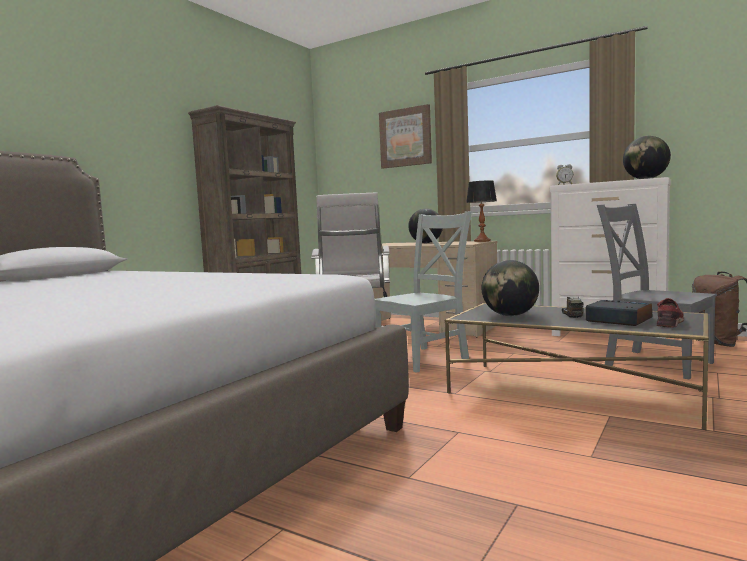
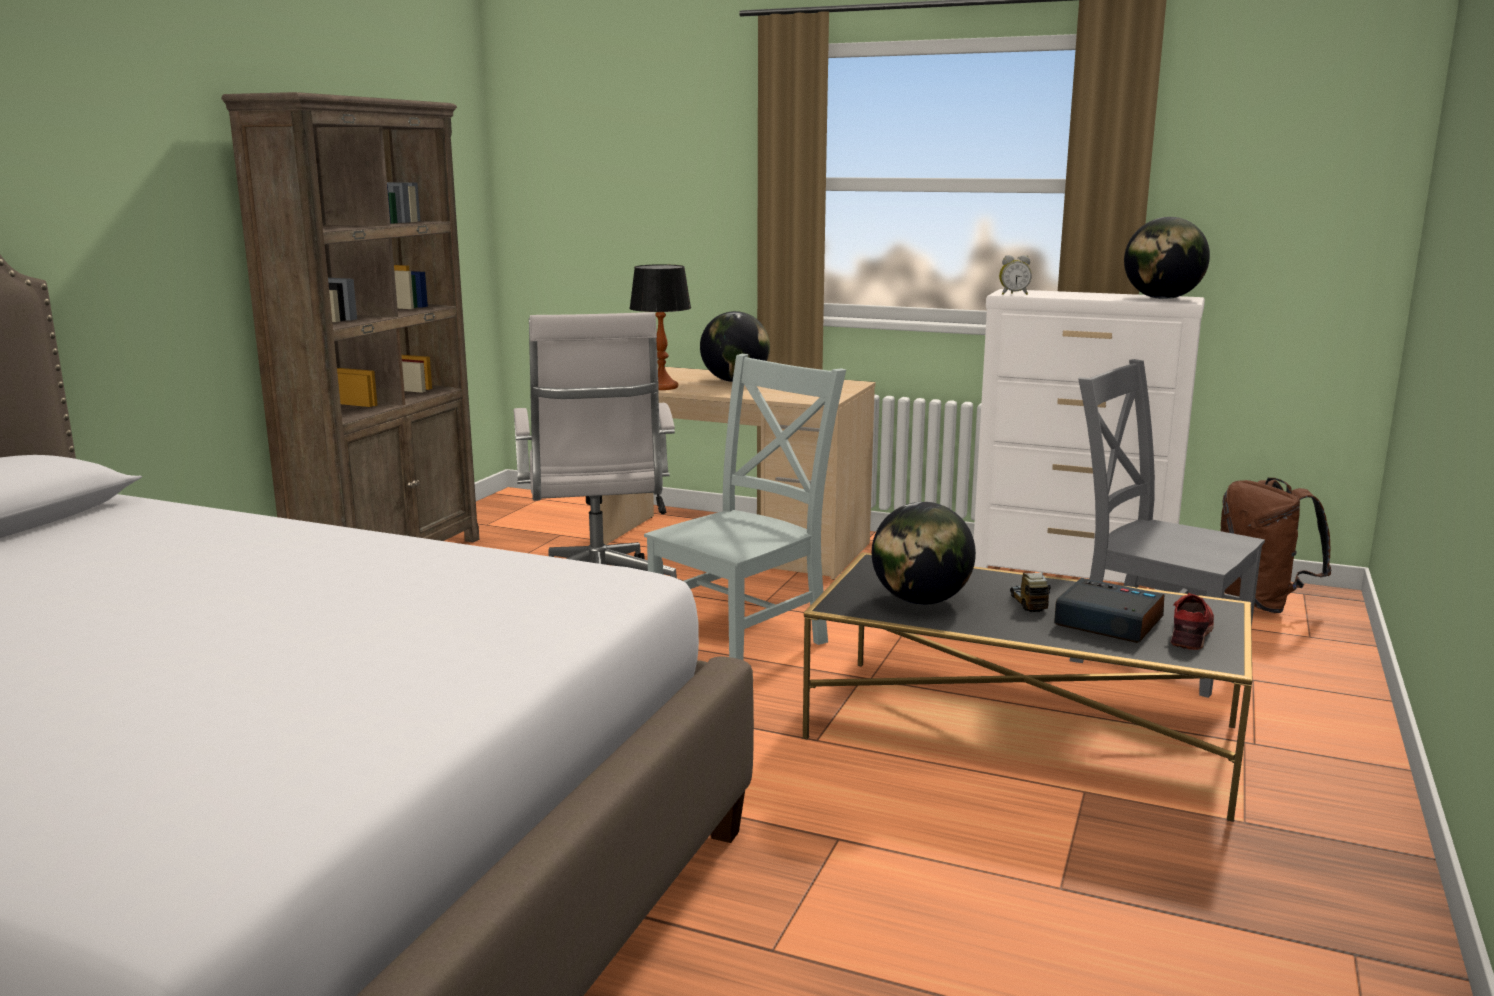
camera: 10 degrees left, 10 degrees up
picture [379,104,432,169] -> none
table lamp [466,180,497,242] -> table lamp moved to [629,264,691,390]

